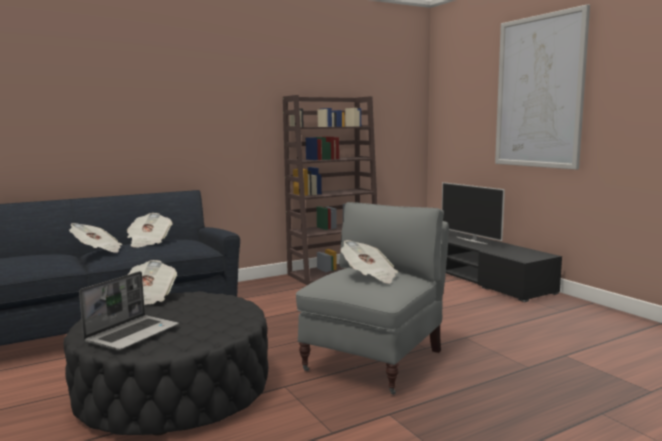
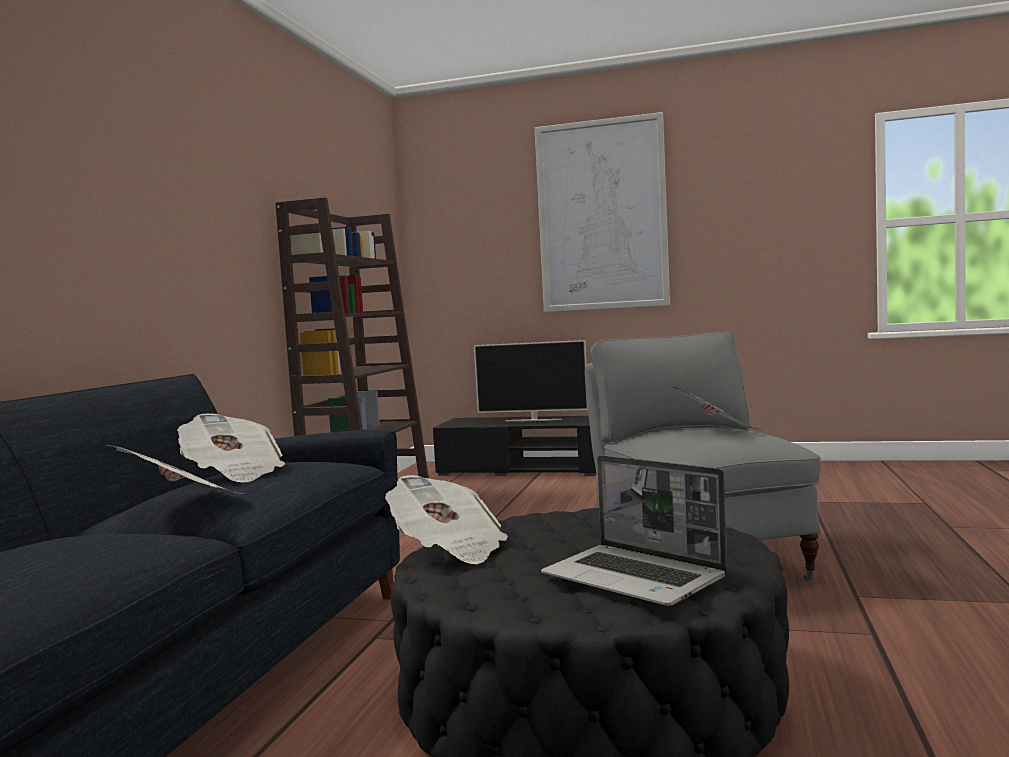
camera: 45 degrees left, 5 degrees down
laptop [79,271,179,350] -> laptop turned 150 degrees clockwise [541,455,727,606]

